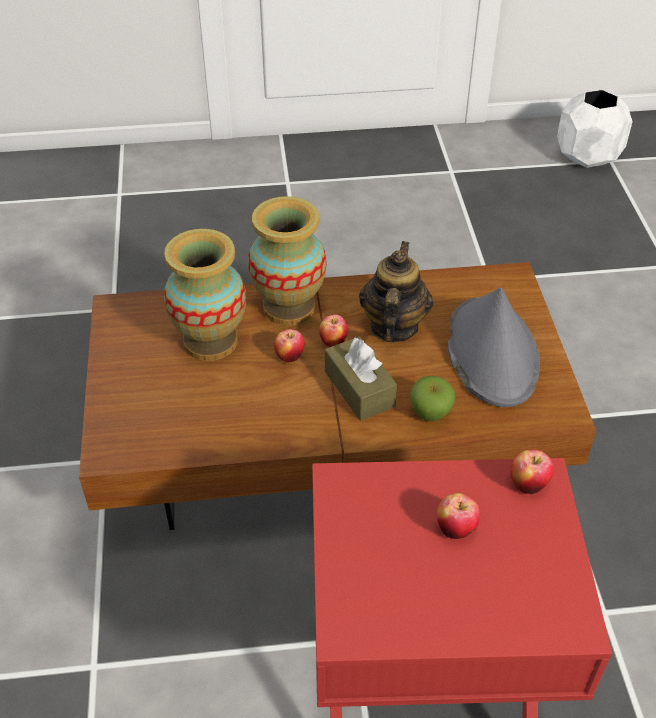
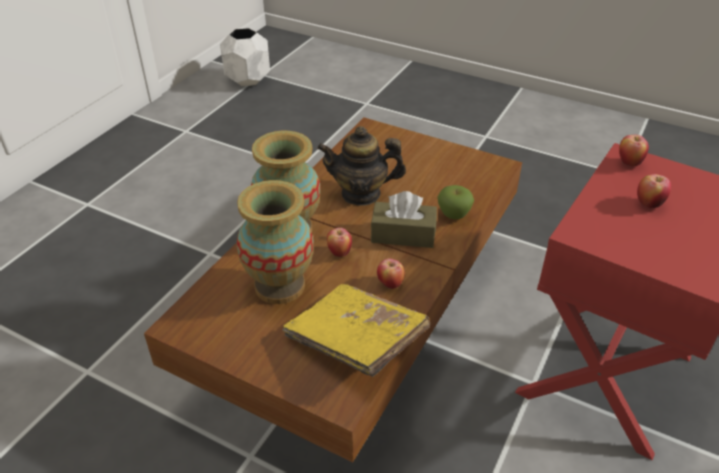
camera: 55 degrees left, 5 degrees down
apple [319,315,348,347] -> apple moved to [377,258,405,289]
teapot [359,241,433,342] -> teapot turned 45 degrees counterclockwise [317,126,406,206]
grey hat [447,288,540,407] -> none
none -> yellow book [282,284,430,377]

